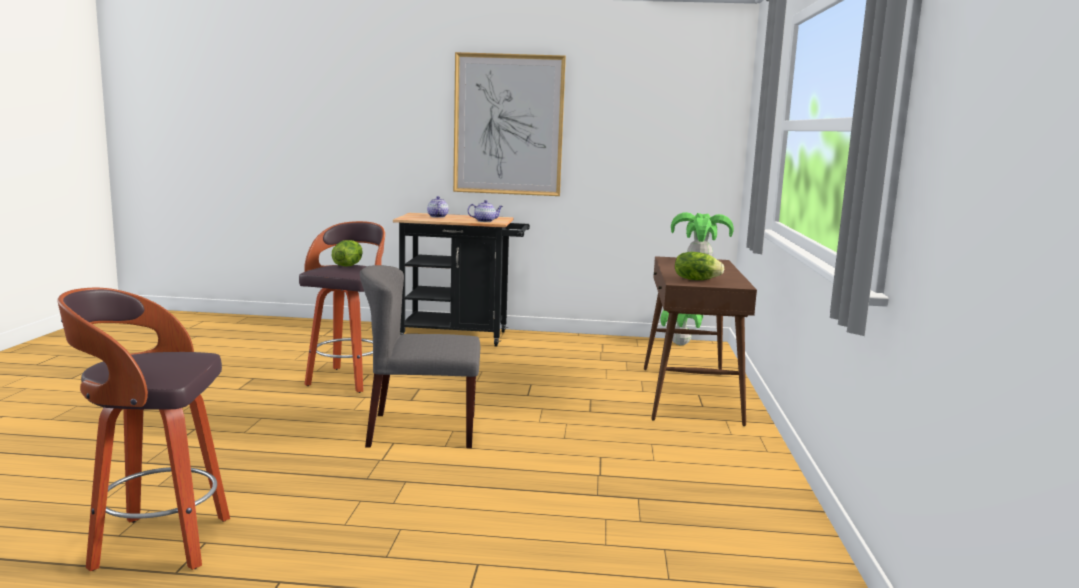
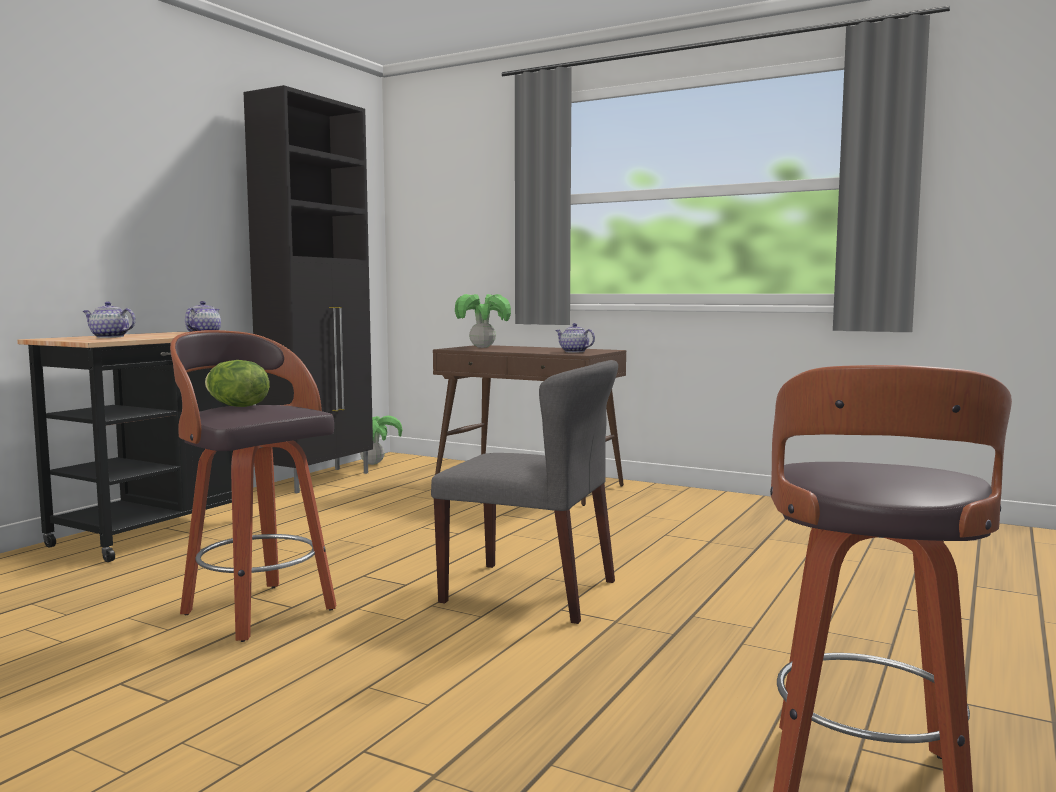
camera: 65 degrees left, 5 degrees down
grey chair [360,265,480,448] -> grey chair turned 90 degrees counterclockwise [431,360,618,624]
picture [453,52,566,196] -> none
lettuce [675,252,724,280] -> teapot [555,323,595,353]
none -> black cabinet [244,85,373,493]

